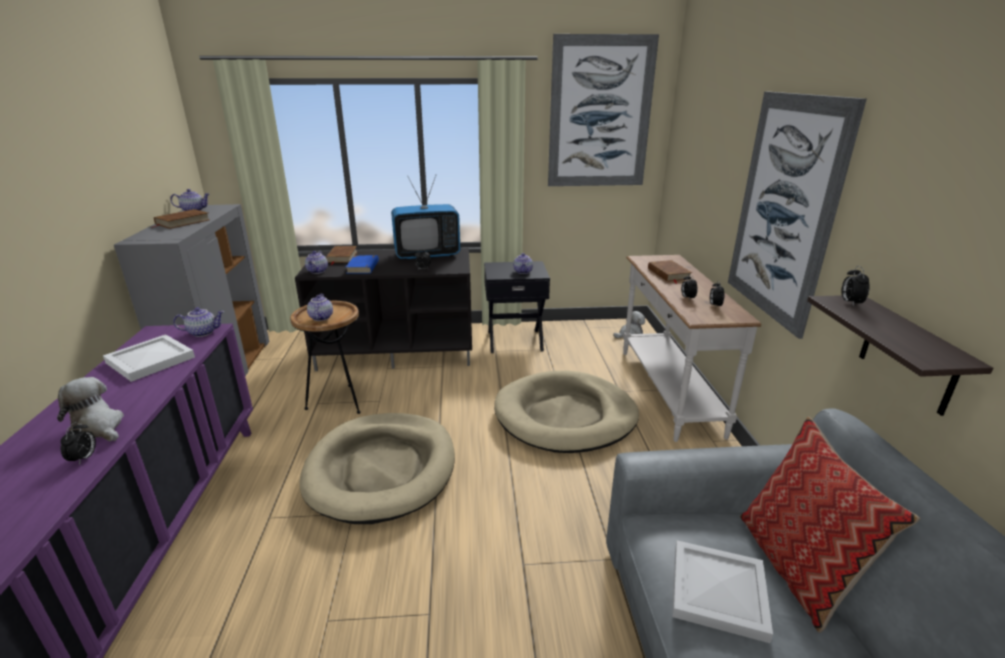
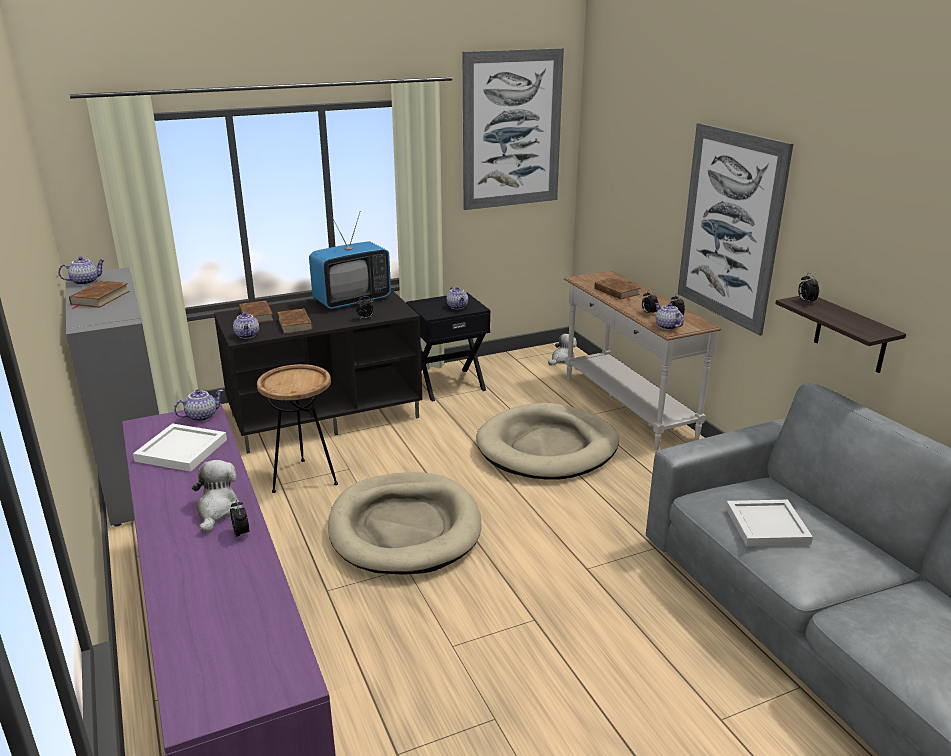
camera: 20 degrees left, 0 degrees up
plush toy [57,377,124,441] -> plush toy turned 75 degrees clockwise [192,460,242,533]
teapot [307,294,333,321] -> teapot moved to [655,303,684,330]
blue book [346,255,379,274] -> brown book [277,309,312,334]
pillow [740,417,921,633] -> none

